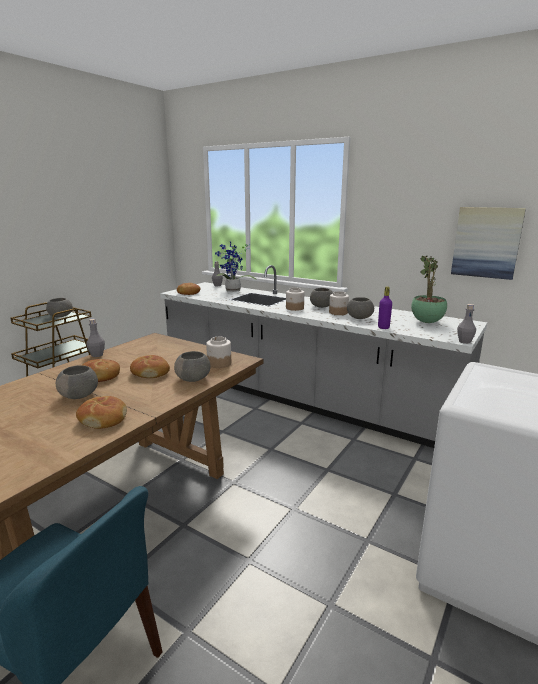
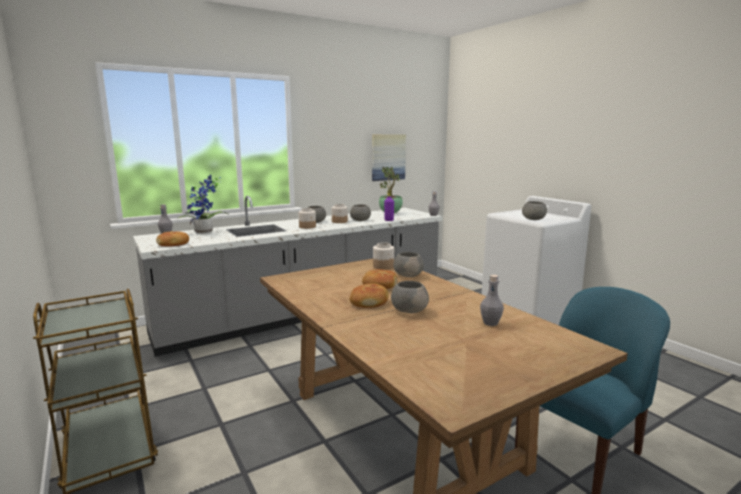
camera: 65 degrees left, 5 degrees down
grey bowl [46,298,73,318] -> grey bowl moved to [522,201,547,220]
bread [76,396,127,429] -> none
grey bottle [86,319,105,357] -> grey bottle moved to [480,275,504,326]

